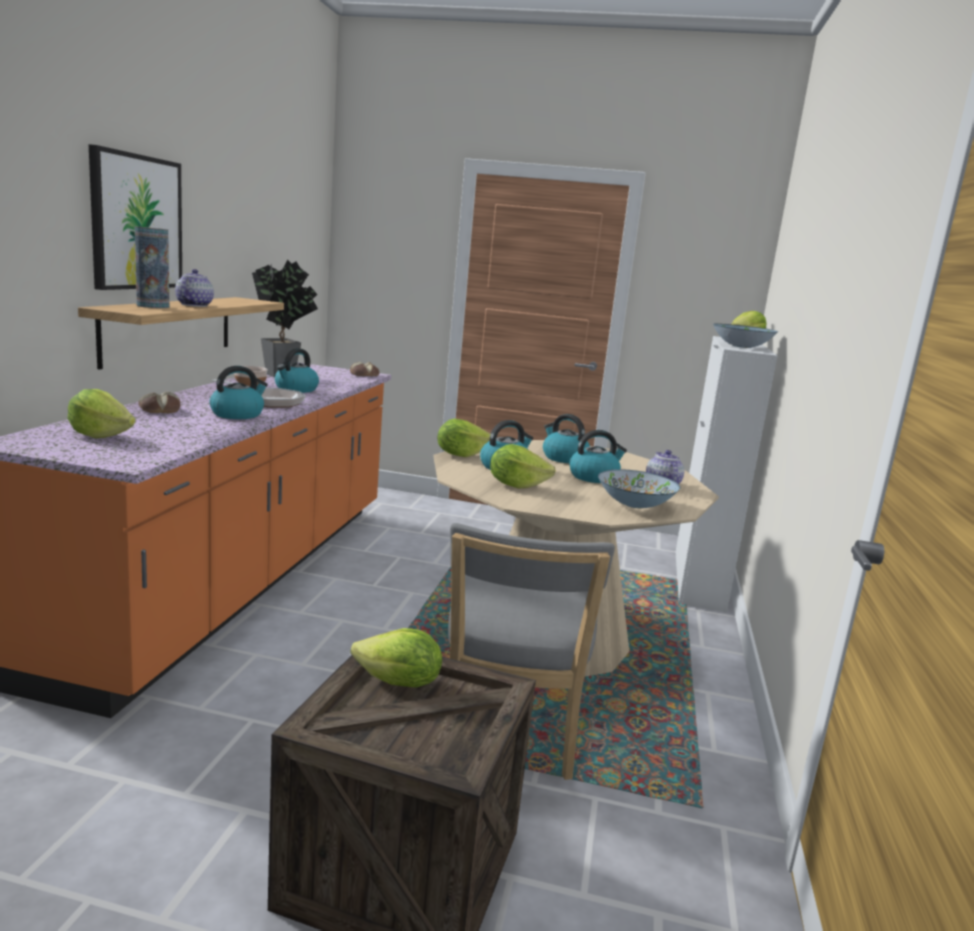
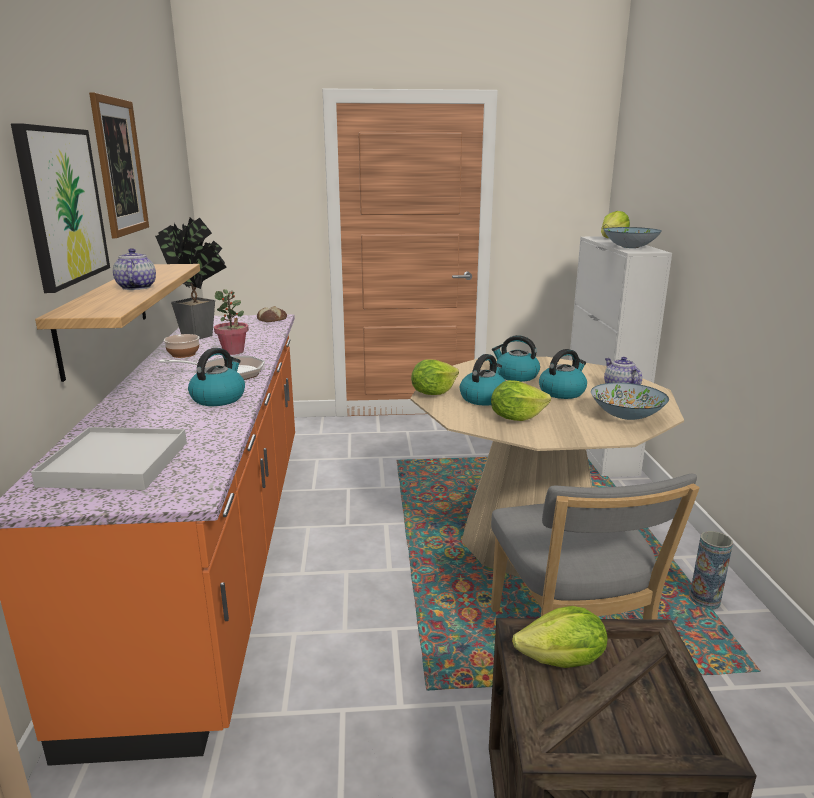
camera: 15 degrees left, 5 degrees up
lettuce [68,389,136,438] -> white tray [31,427,187,490]
vase [135,226,169,308] -> vase moved to [690,531,733,610]
bread [138,392,181,413] -> none
kettle [275,348,319,393] -> potted plant [214,289,249,355]
none -> picture [89,92,149,238]

